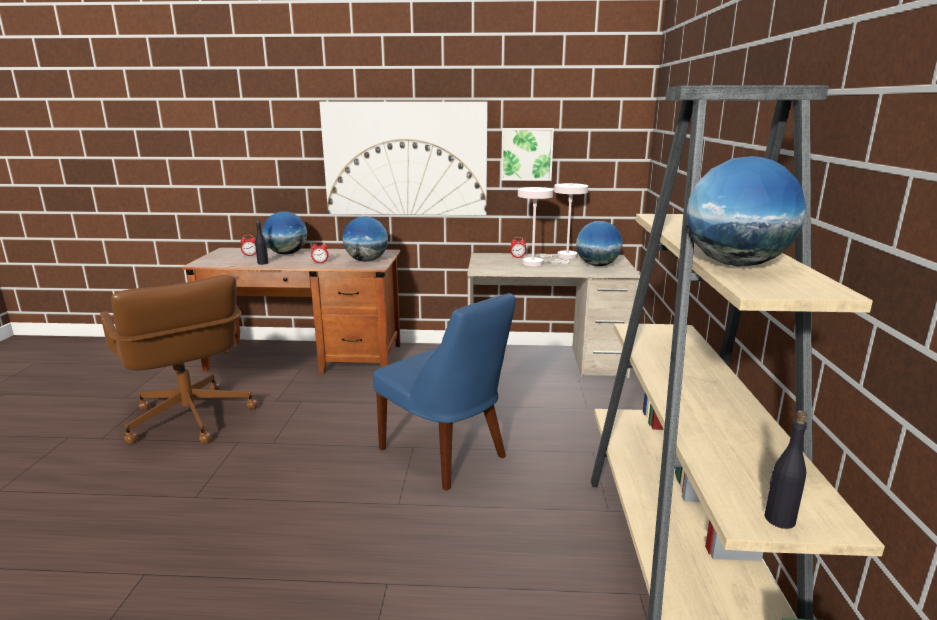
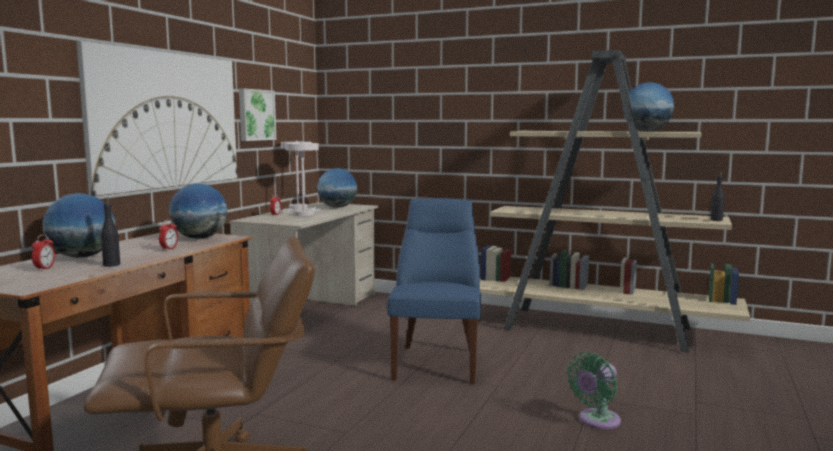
camera: 70 degrees left, 10 degrees down
blue chair [373,293,516,491] -> blue chair turned 60 degrees counterclockwise [387,198,481,384]
none -> green fan [567,352,621,429]

